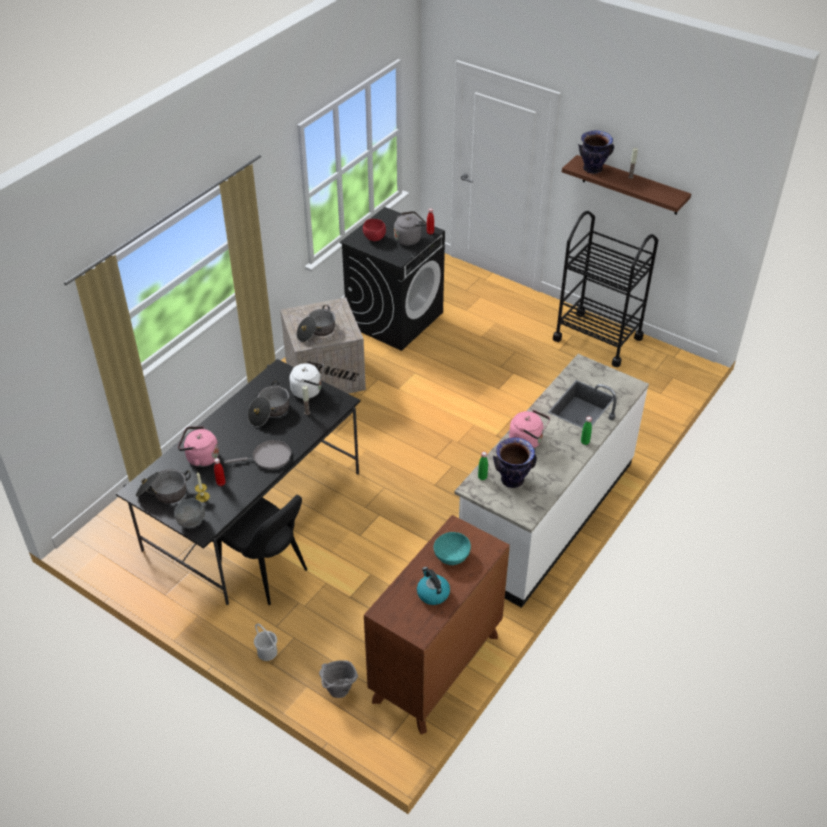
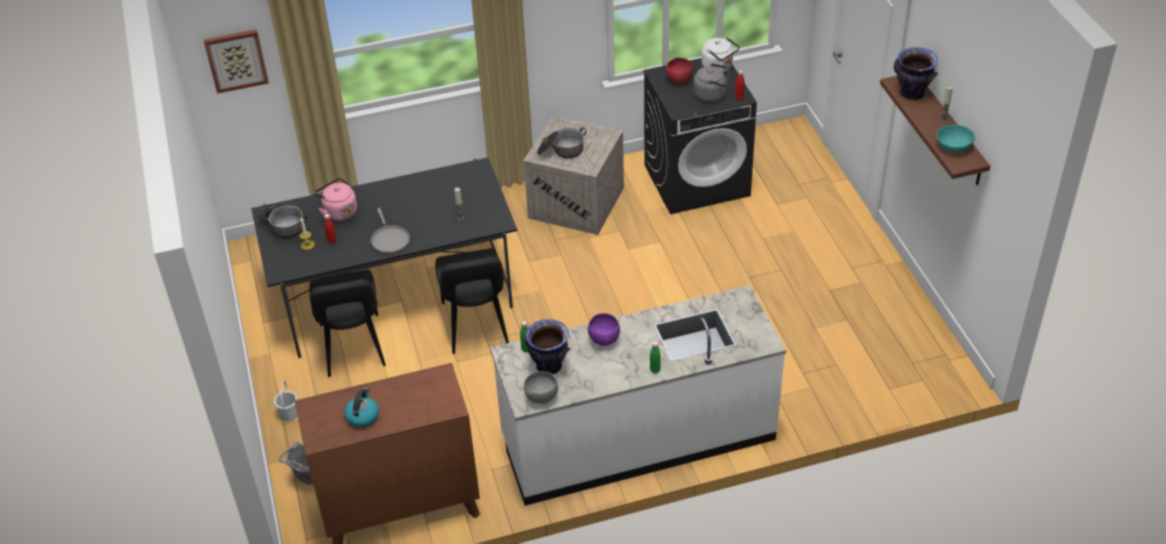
camera: 40 degrees right, 0 degrees up
grey bowl [174,498,205,528] -> grey bowl moved to [524,371,558,404]
grey frying pan [224,440,291,469] -> grey frying pan turned 45 degrees clockwise [370,208,411,254]
cooking pot [248,381,289,427] -> none
white kettle [289,361,324,399] -> white kettle moved to [701,37,740,72]
turquoise bowl [434,532,471,565] -> turquoise bowl moved to [937,125,975,153]
pink kettle [509,410,550,448] -> purple bowl [588,313,620,346]
black cart [553,211,658,367] -> none
none -> picture [204,29,269,94]
none -> black chair [435,248,509,354]

